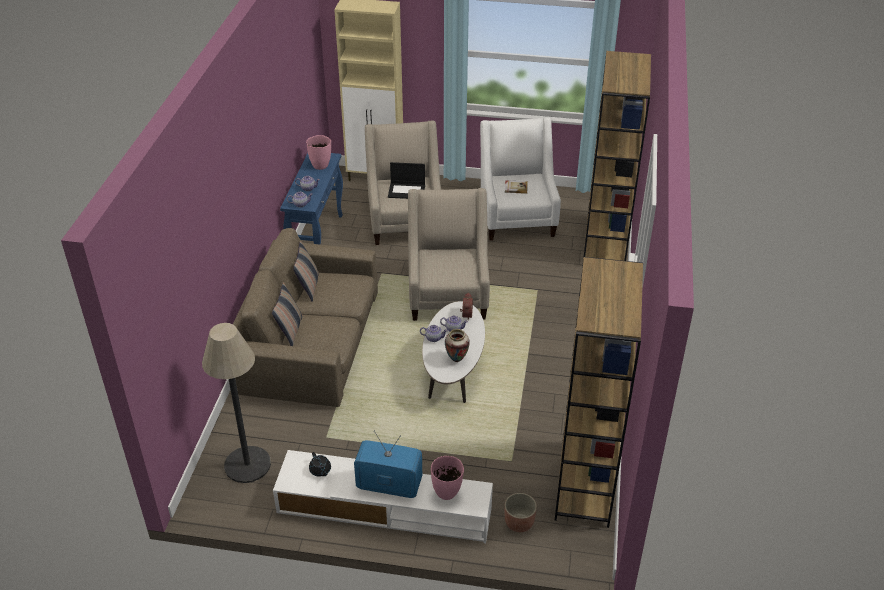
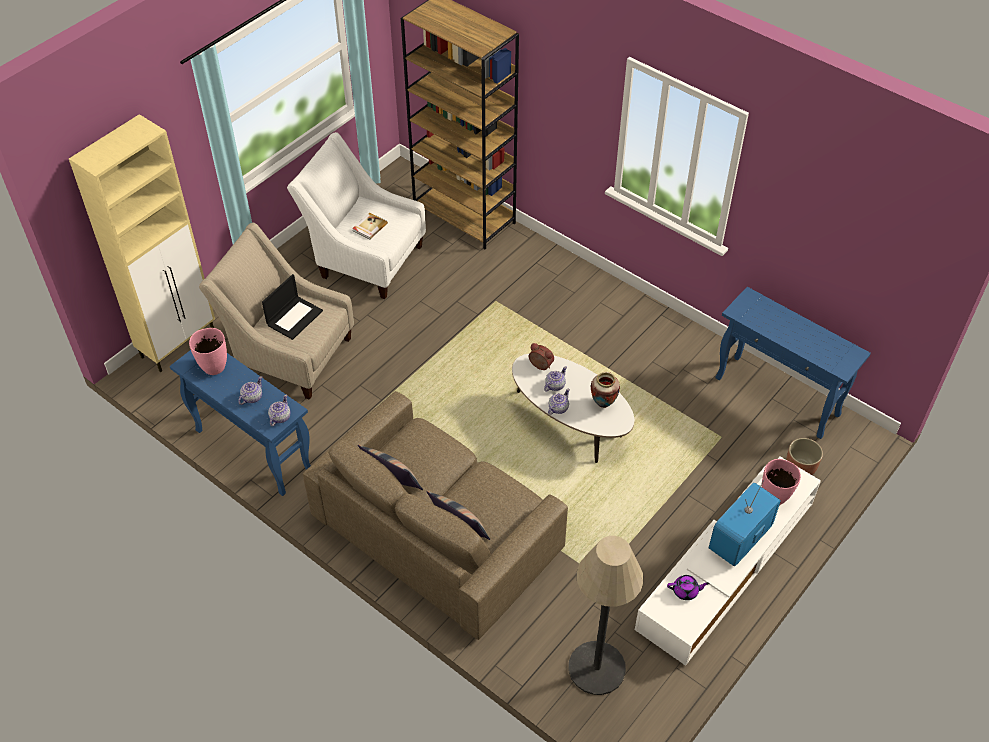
camera: 60 degrees left, 10 degrees up
black teapot [309,452,331,477] -> purple teapot [667,575,710,600]
beige armchair [408,188,490,321] -> none
brown bookcase [555,257,643,528] -> blue console table [715,287,871,439]

